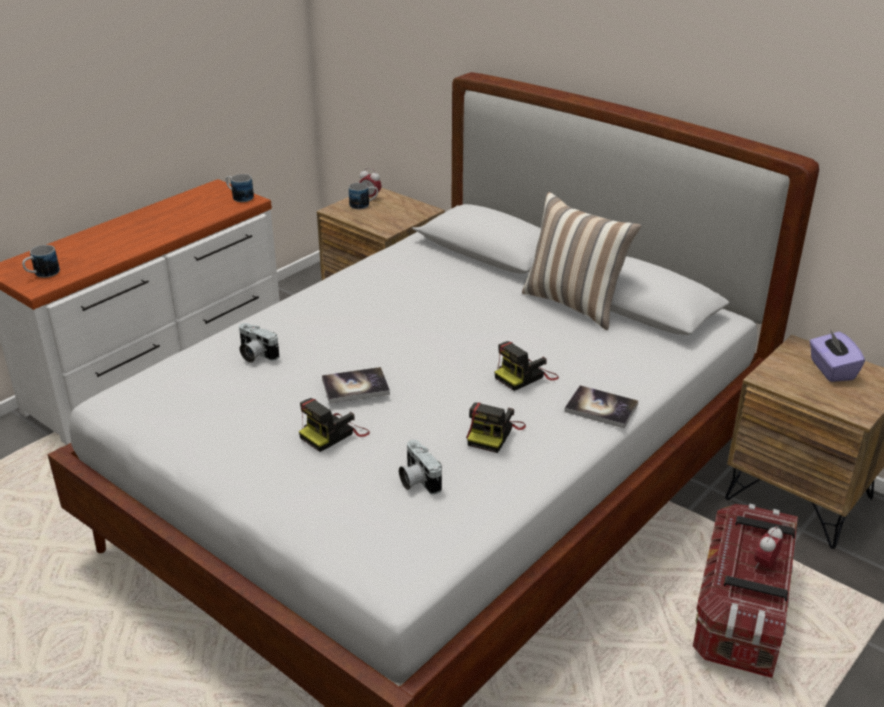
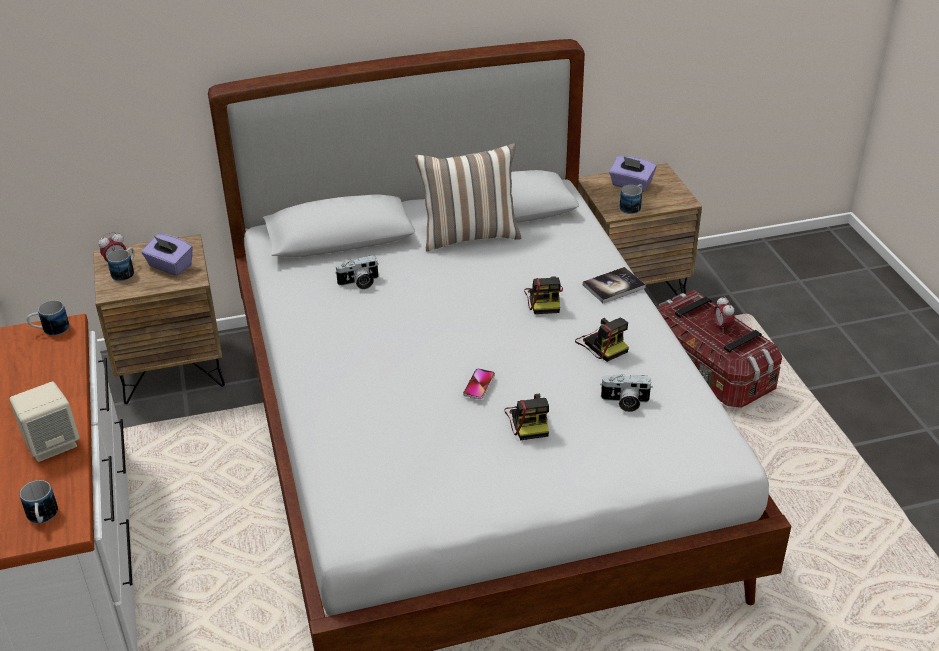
camera: 55 degrees left, 5 degrees up
camera [239,323,279,363] -> camera moved to [336,255,379,289]
book [322,367,390,403] -> phone [463,368,495,399]
none -> beige speaker [9,381,80,462]
none -> purple tissue box [142,234,193,276]
none -> mug [620,184,642,214]

